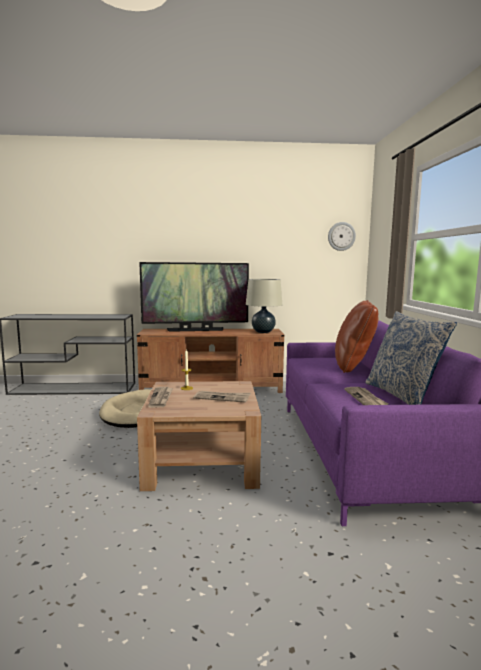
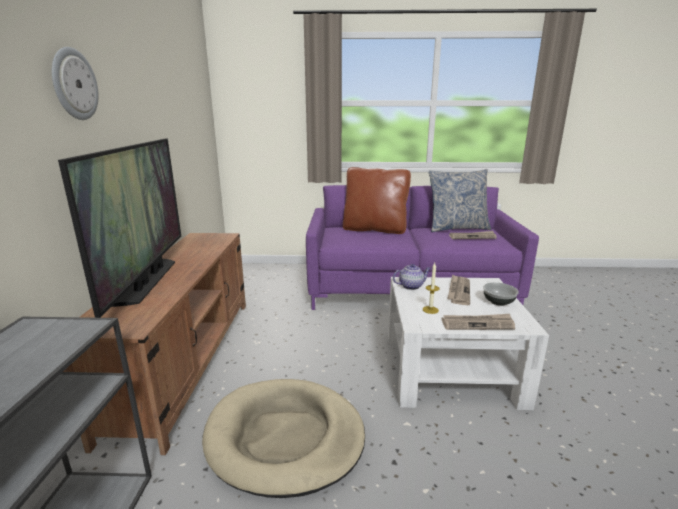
camera: 85 degrees left, 10 degrees up
brown coffee table [137,381,261,491] -> white coffee table [388,277,549,410]
beige table lamp [246,279,282,333] -> none
wall clock [328,222,356,251] -> wall clock moved to [52,47,99,120]
none -> teapot [393,264,431,290]
none -> bowl [483,282,519,306]

